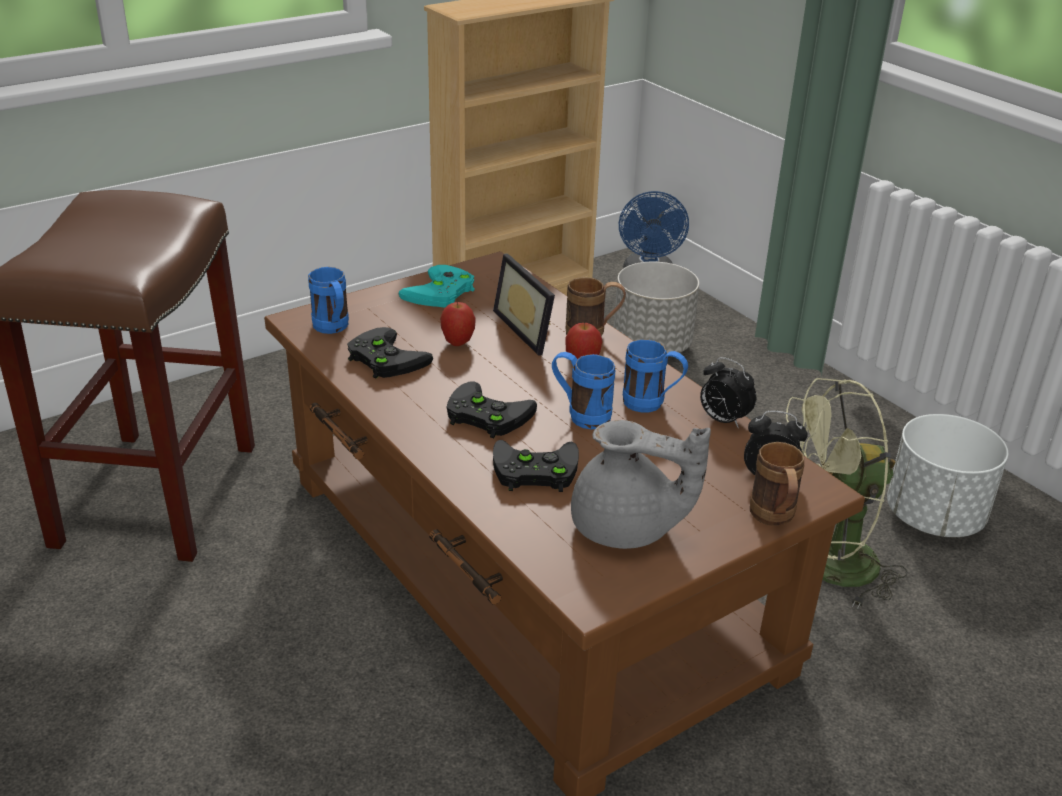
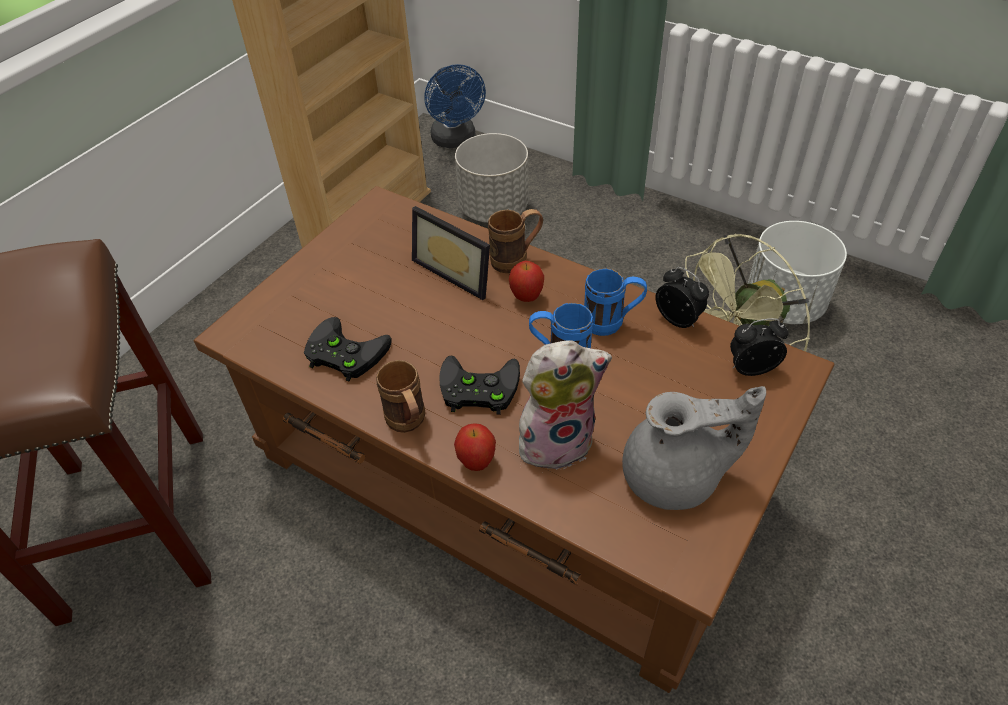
camera: 20 degrees left, 15 degrees up
blue mug [308,267,349,334] -> none
turquoise game controller [399,265,475,307] -> none
apple [440,301,476,346] -> apple moved to [454,423,496,471]
black game controller [493,440,579,492] -> plush toy [519,340,612,470]
alarm clock [700,357,756,429] -> alarm clock turned 150 degrees counterclockwise [655,267,709,328]
brown mug [750,442,804,526] -> brown mug moved to [376,360,425,433]

